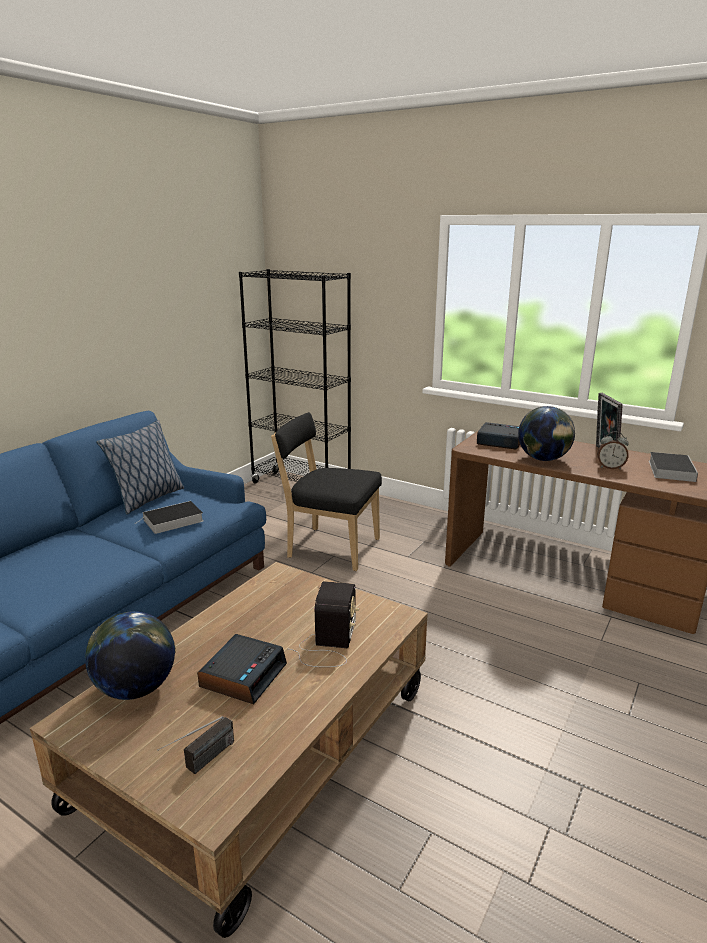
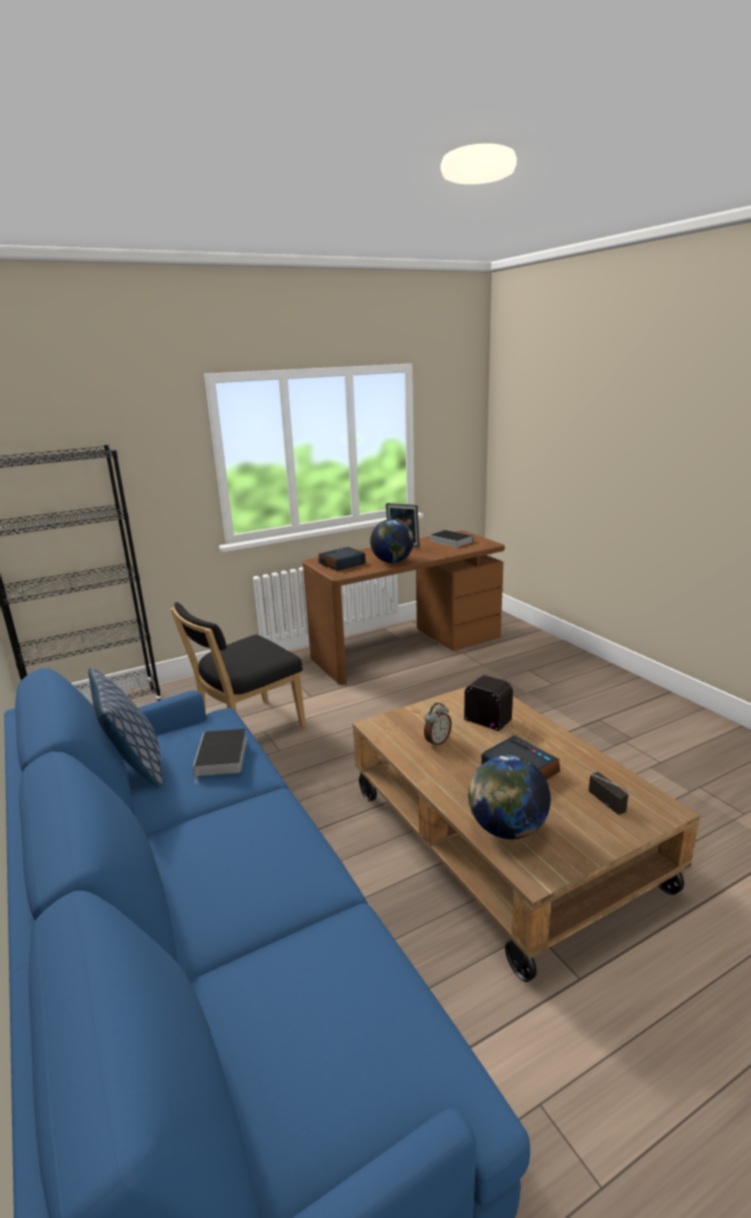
camera: 60 degrees left, 0 degrees up
alarm clock [597,431,629,469] -> alarm clock moved to [424,703,452,747]

